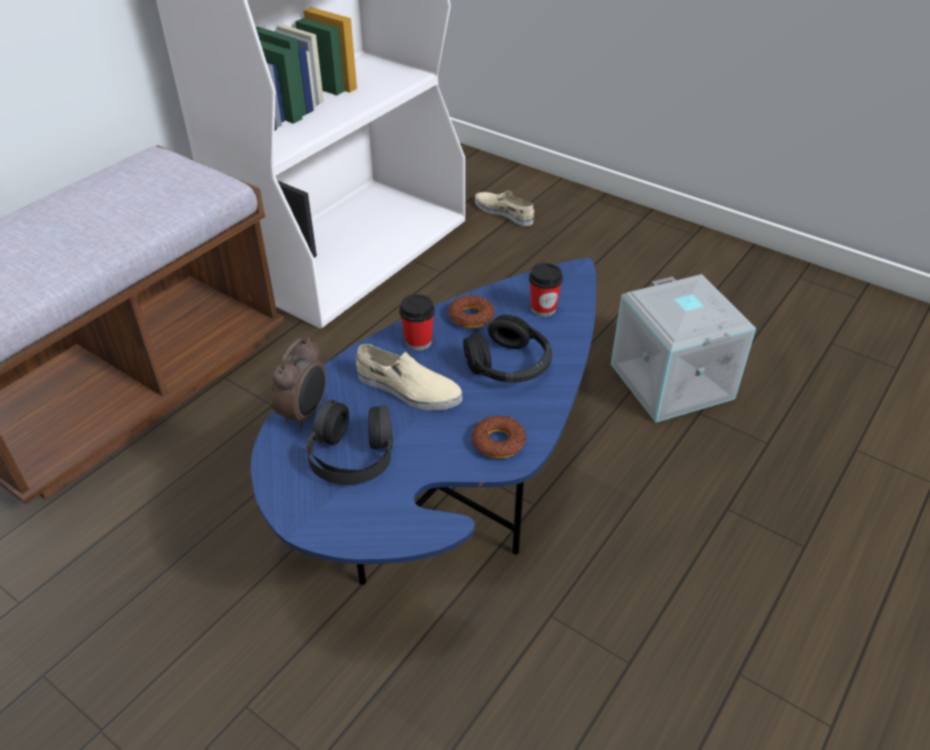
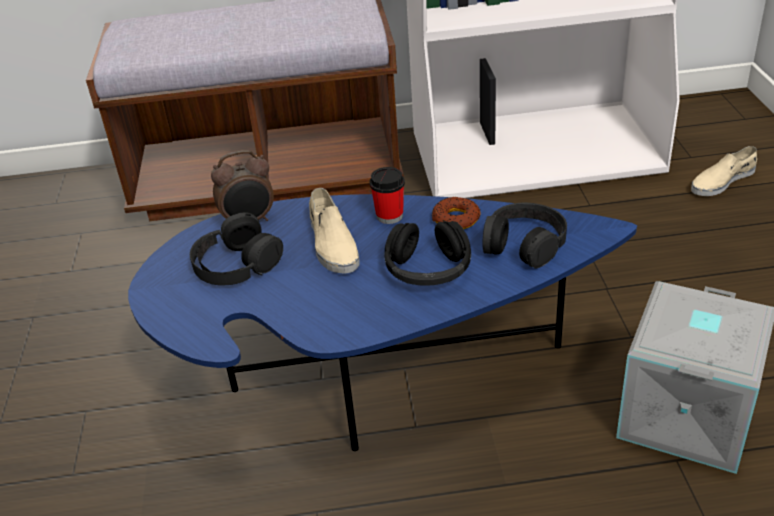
camera: 50 degrees right, 5 degrees down
donut [471,416,526,459] -> none
beige shoe [475,191,534,226] -> beige shoe turned 120 degrees counterclockwise [691,146,757,196]
cup [529,263,563,317] -> black headphones [482,203,567,268]

